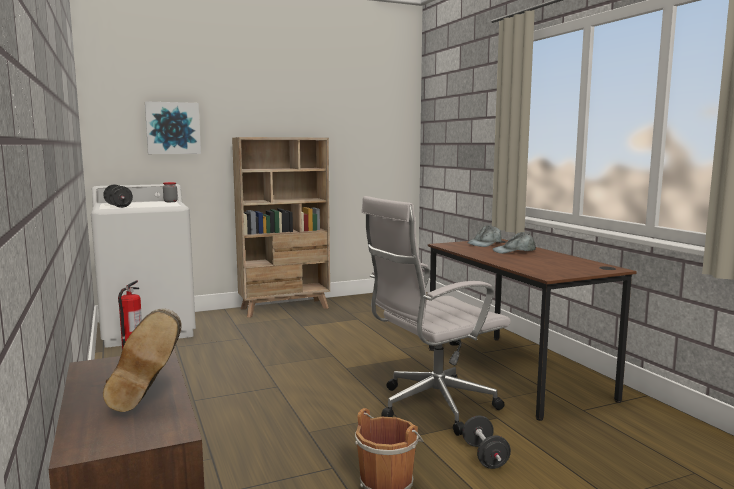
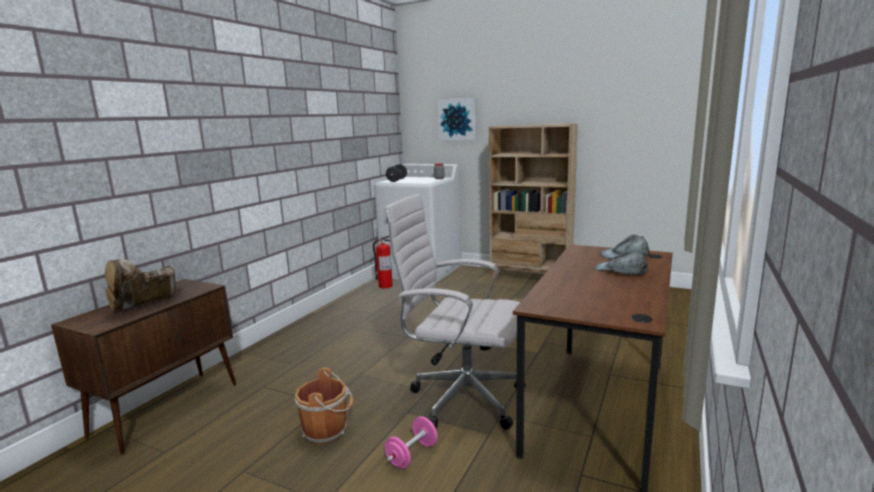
camera: 50 degrees right, 5 degrees up
black dumbbell [462,416,511,469] -> pink dumbbell [385,416,438,469]

